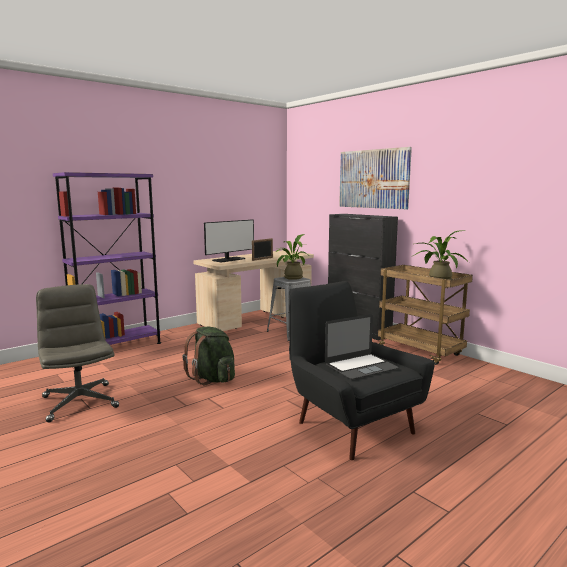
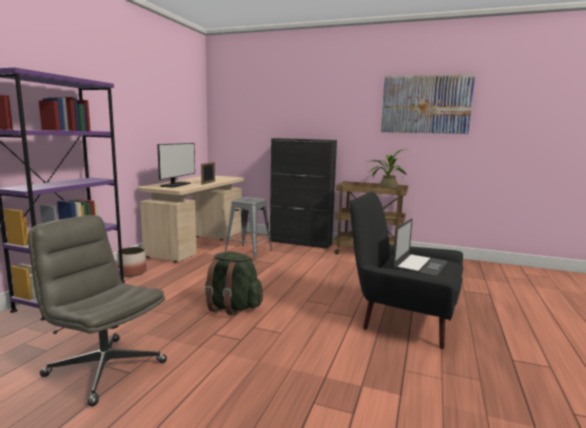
camera: 30 degrees left, 0 degrees up
potted plant [275,234,308,280] -> none
picture [339,147,412,209] -> picture moved to [381,74,475,134]
none -> planter [117,247,146,277]

